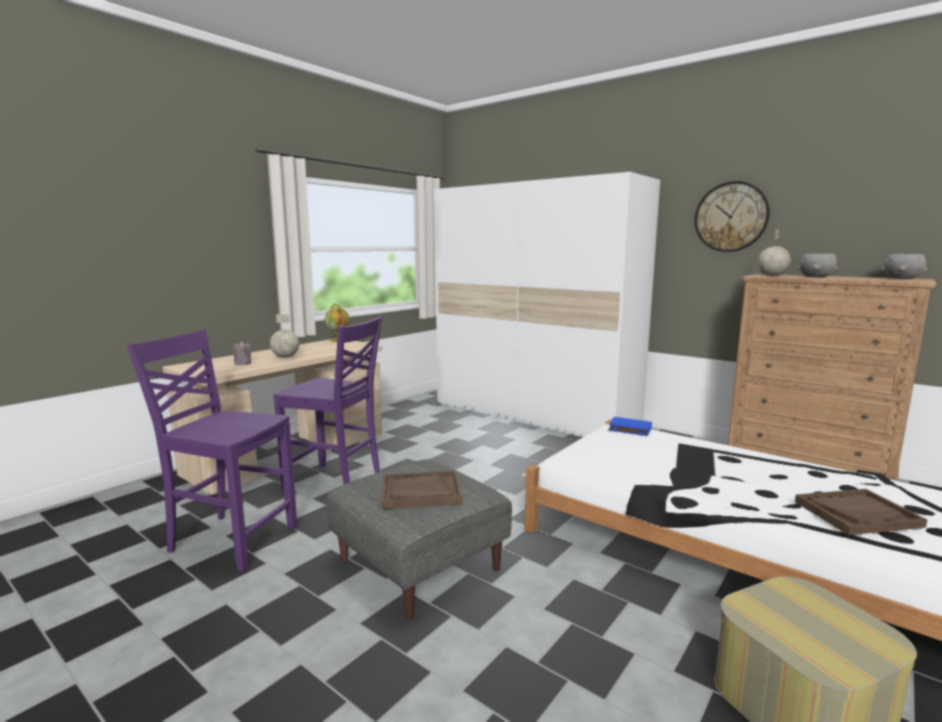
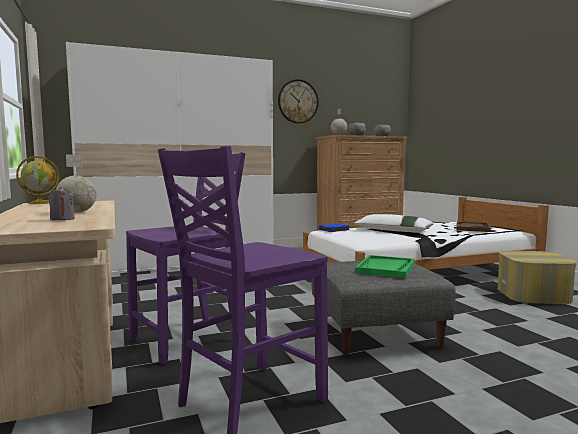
camera: 60 degrees left, 5 degrees down
brown tray [381,471,463,509] -> green tray [355,255,414,278]
none -> white pillow [354,214,434,232]

